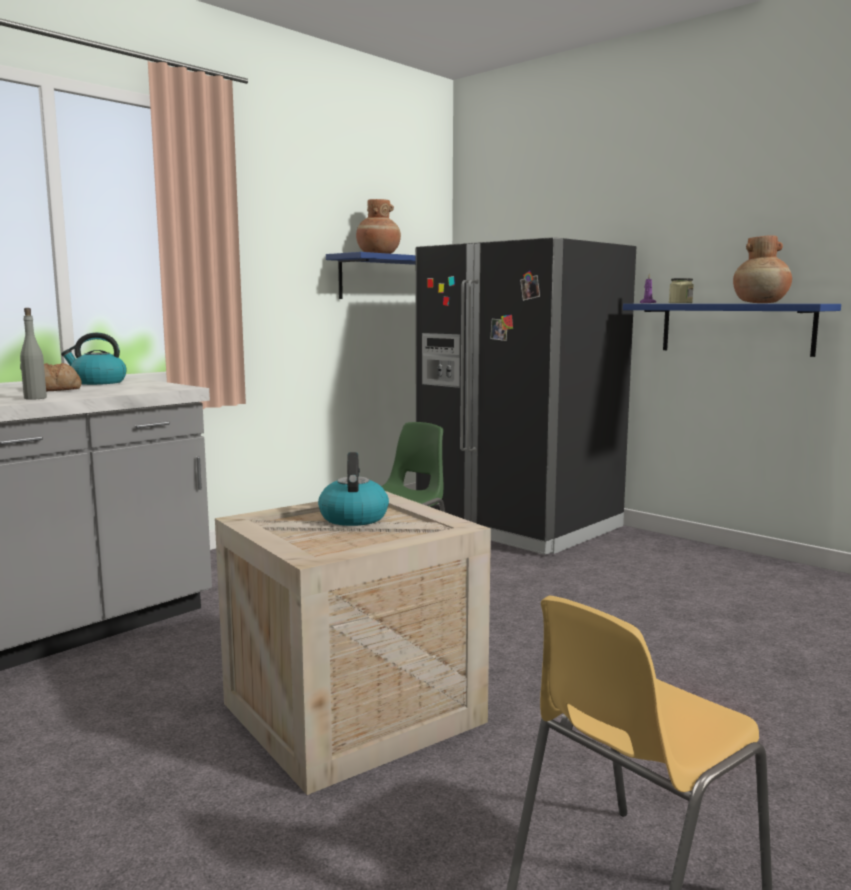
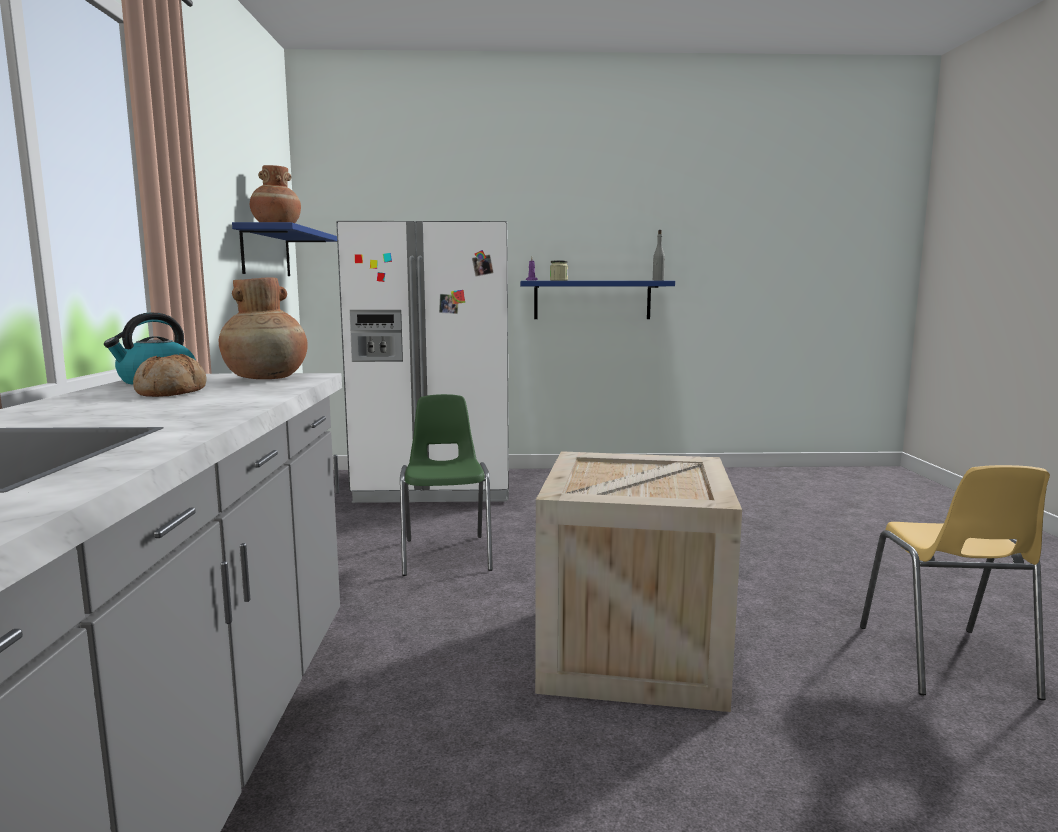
camera: 45 degrees left, 0 degrees up
grey bottle [20,308,47,400] -> grey bottle moved to [653,230,665,281]
kettle [318,452,389,526] -> none
black fridge [415,237,636,555] -> white fridge [336,221,509,503]
brown vase [733,235,792,303] -> brown vase moved to [219,278,308,379]

